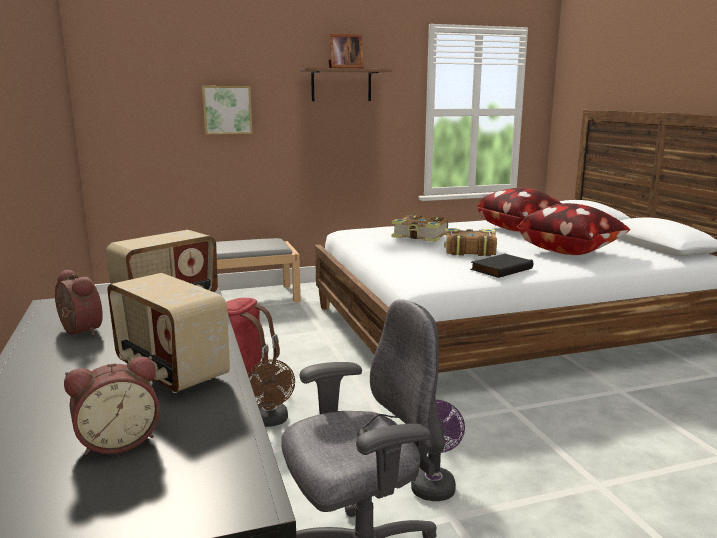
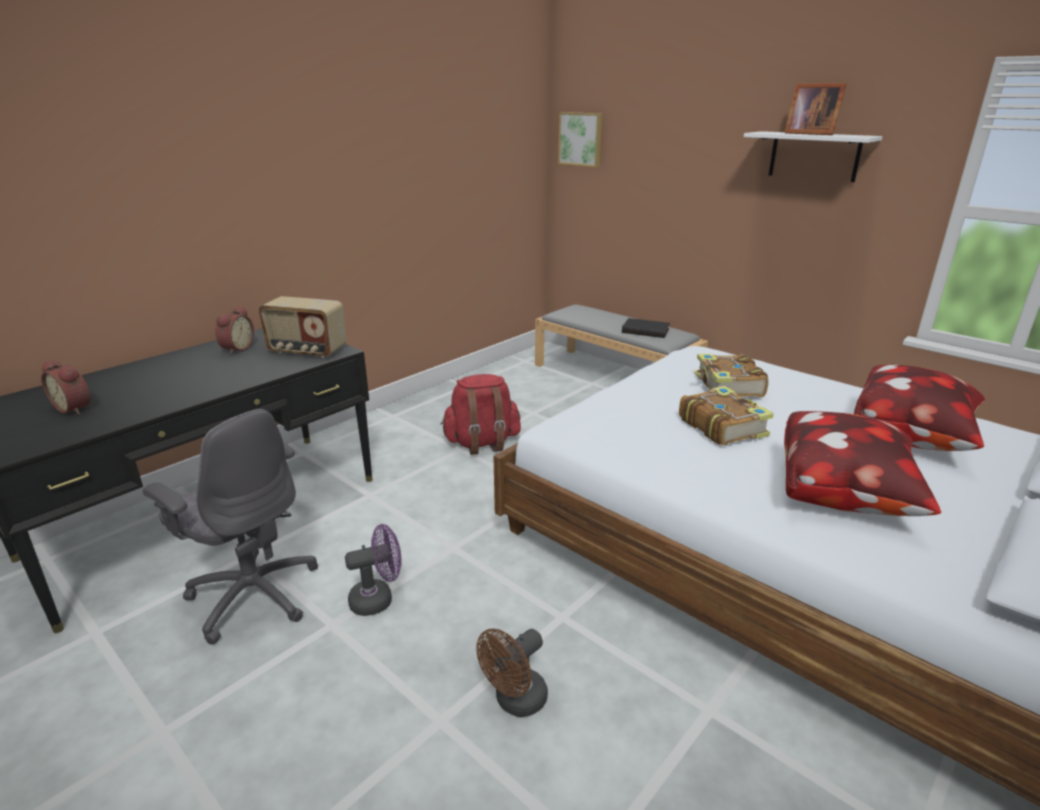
camera: 60 degrees right, 10 degrees up
radio [107,273,230,393] -> none
picture [202,86,253,135] -> picture moved to [558,112,602,167]
brown fan [248,359,295,427] -> brown fan moved to [476,628,548,717]
brown shelf [300,68,391,101] -> white shelf [744,131,883,182]
black book [470,254,534,278] -> black book moved to [622,318,670,338]

